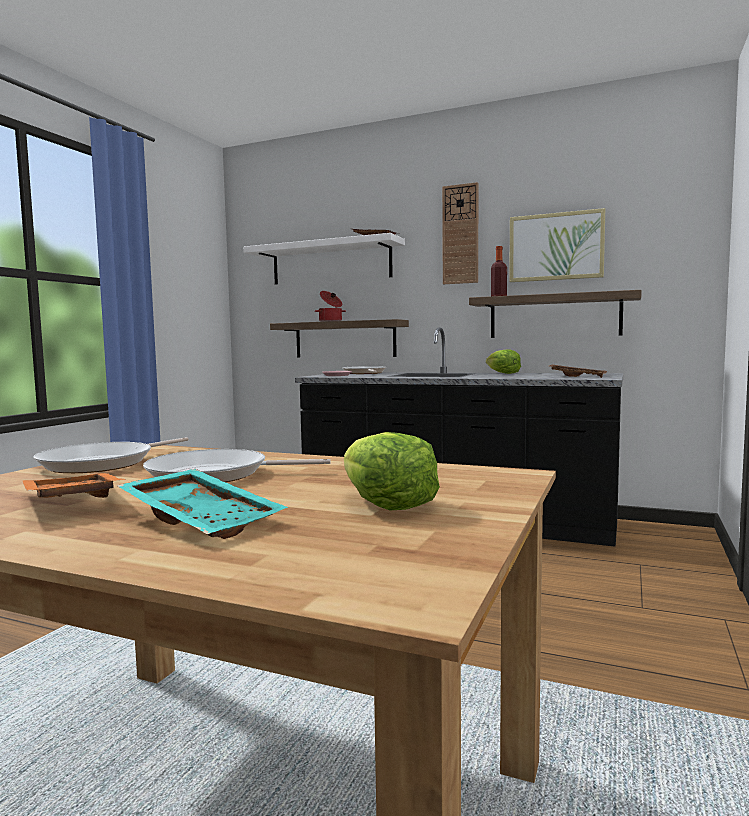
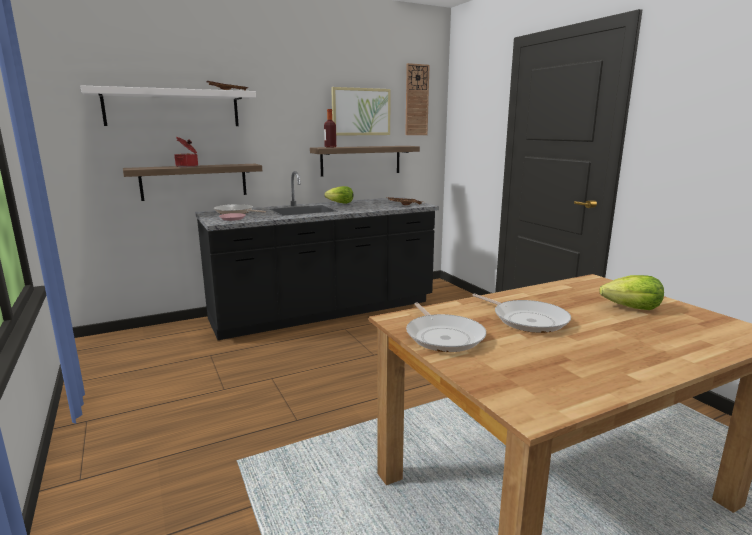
camera: 50 degrees left, 10 degrees up
orange tray [23,473,127,498] -> none
turquoise tray [116,469,288,539] -> none
frying pan [143,449,331,482] -> frying pan turned 75 degrees counterclockwise [473,294,571,333]
wall clock [442,182,478,284] -> wall clock moved to [405,63,430,135]

